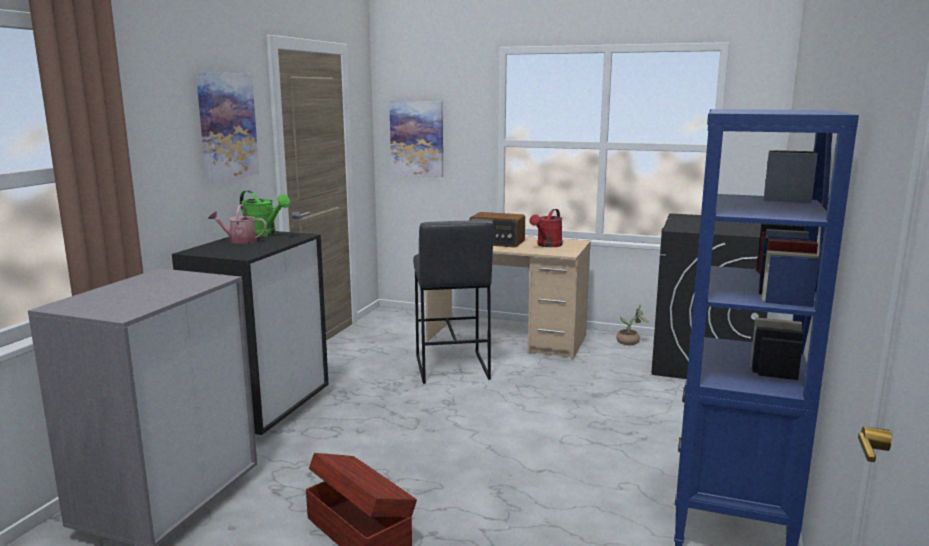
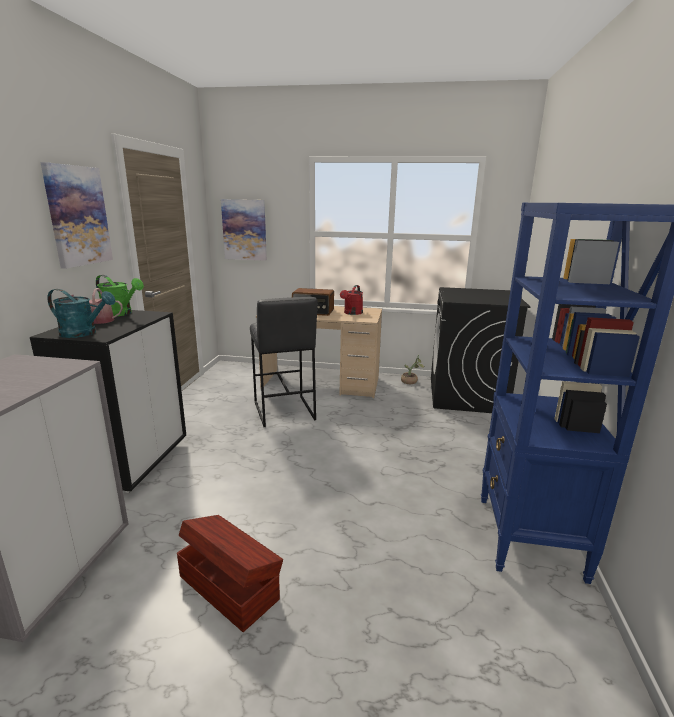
camera: 10 degrees left, 5 degrees up
none -> turquoise watering can [47,289,115,338]

